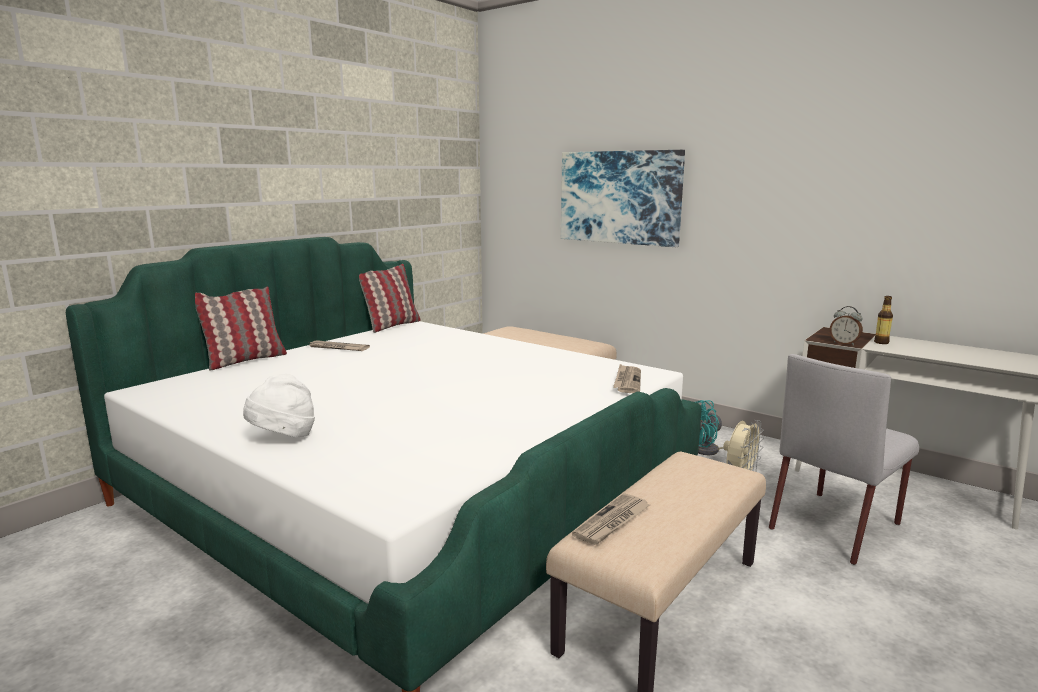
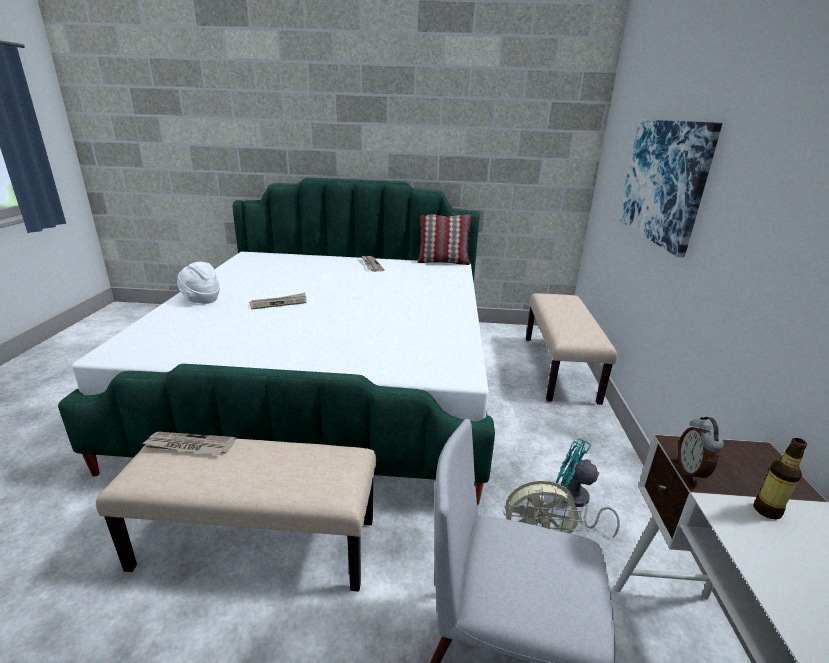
camera: 55 degrees right, 10 degrees up
pillow [195,287,287,371] -> none
newspaper [613,364,641,393] -> newspaper moved to [249,293,307,309]

